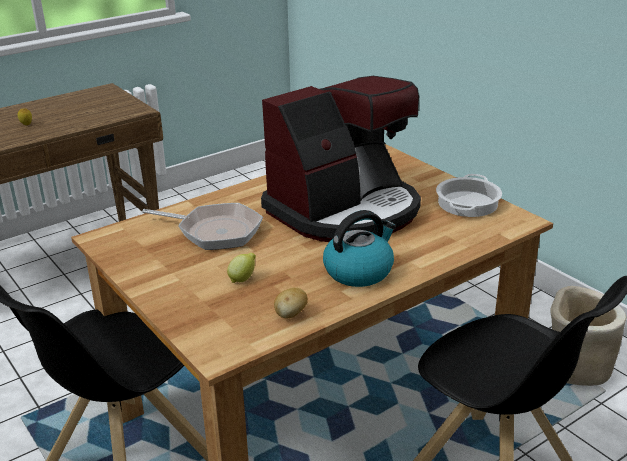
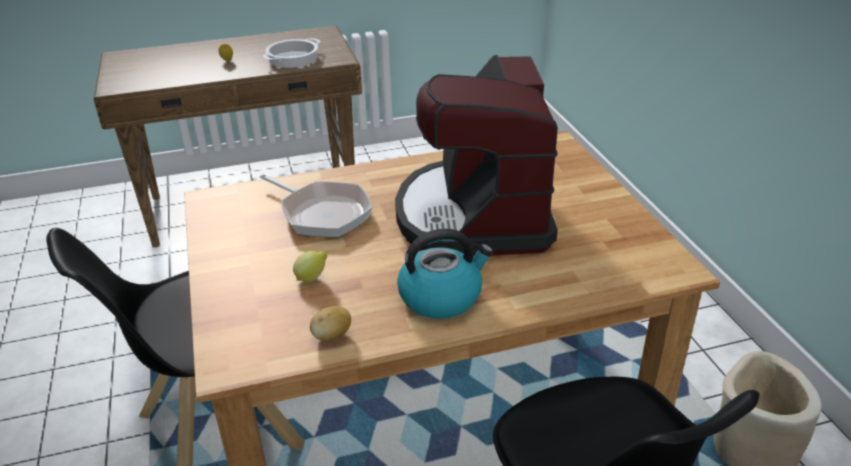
camera: 20 degrees right, 5 degrees up
coffee machine [261,76,421,242] -> coffee machine turned 105 degrees clockwise [395,55,558,255]
cooking pot [436,174,502,217] -> cooking pot moved to [263,38,321,68]

